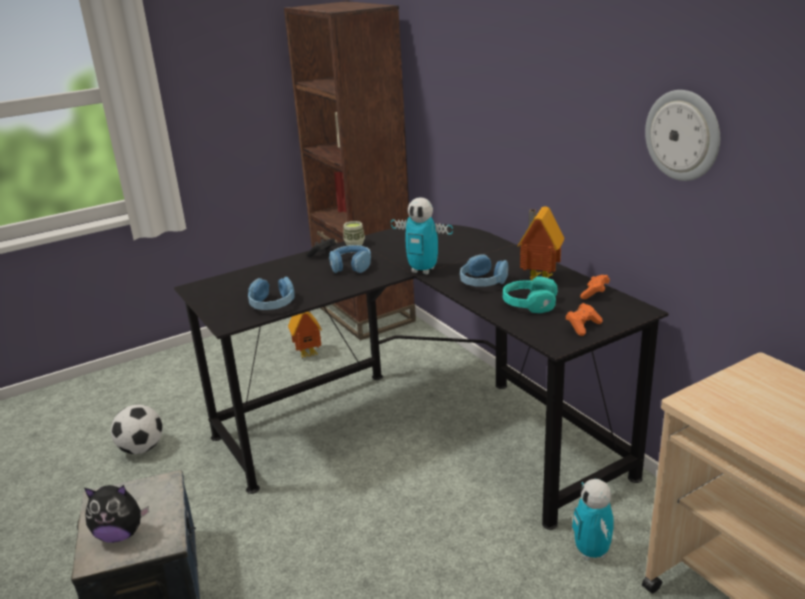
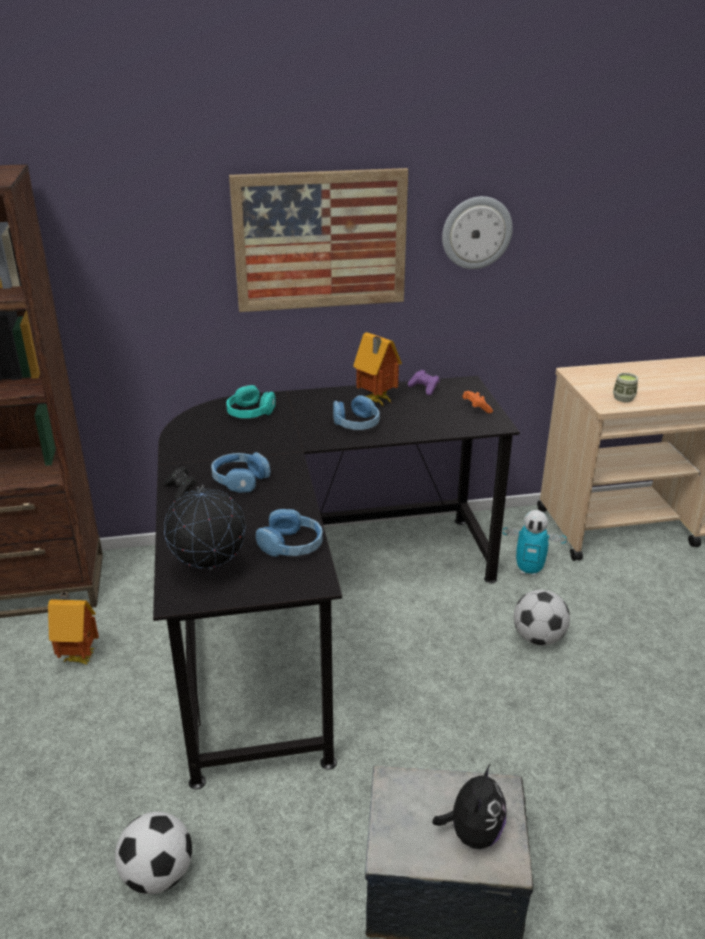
camera: 70 degrees left, 5 degrees up
cup [343,221,365,246] -> cup moved to [613,373,638,402]
toy robot [391,197,453,274] -> none
turquoise headphones [503,276,558,313] -> turquoise headphones moved to [226,385,276,418]
orange game controller [580,275,610,299] -> purple game controller [408,370,440,396]
none -> globe [164,484,246,570]
none -> picture [229,168,408,312]
none -> football [514,590,570,645]

